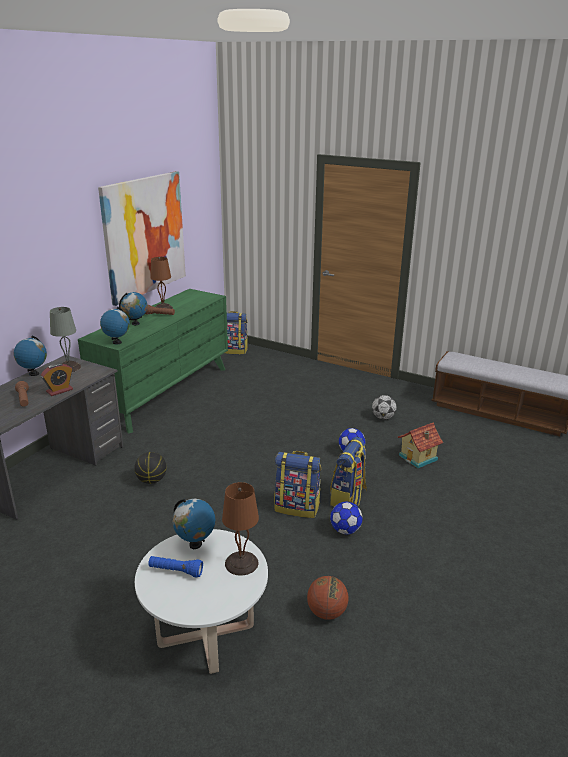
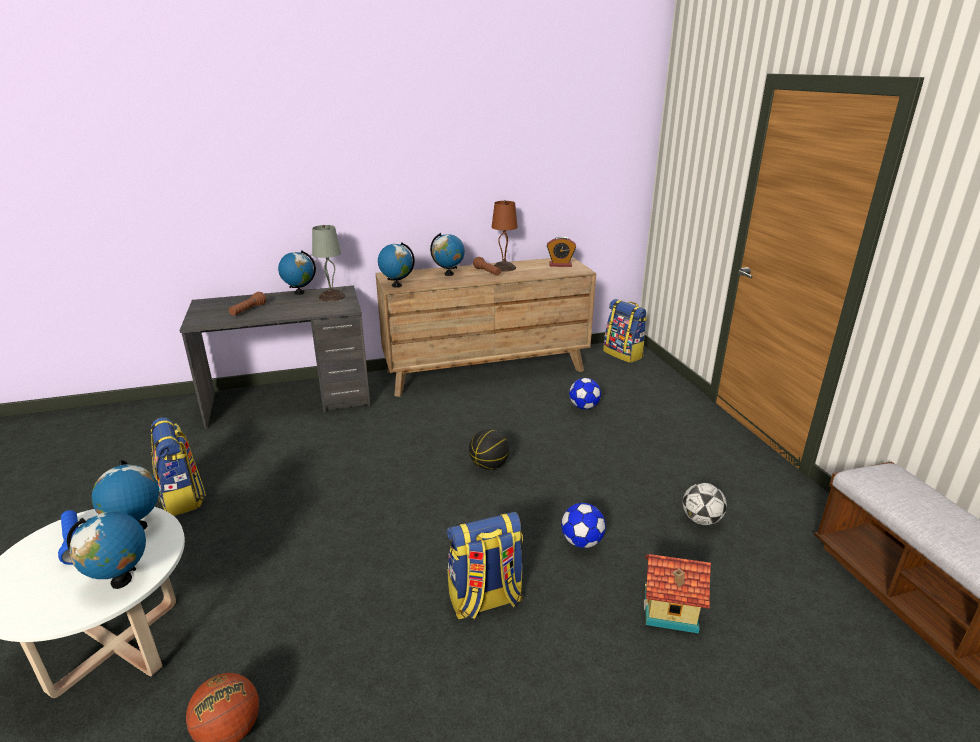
camera: 45 degrees right, 0 degrees up
alarm clock [41,363,73,396] -> alarm clock moved to [547,236,576,267]
green dresser [78,289,228,433] -> brown dresser [376,257,596,397]
picture [98,171,186,306] -> none
basketball [134,452,167,484] -> basketball moved to [469,429,509,470]
brown table lamp [222,482,259,576] -> globe [67,512,146,589]
backpack [274,451,321,518] -> backpack moved to [151,417,206,516]
football [330,502,363,534] -> football moved to [569,378,601,409]

